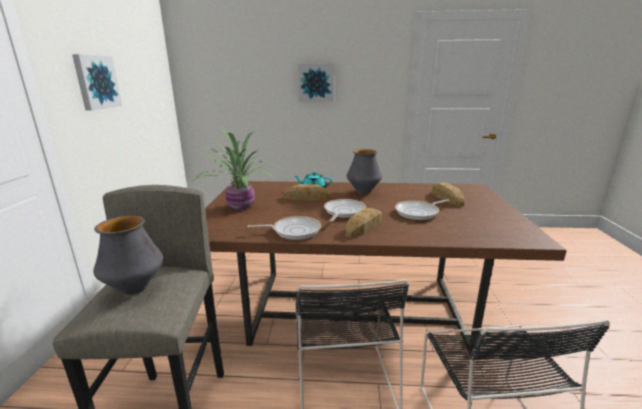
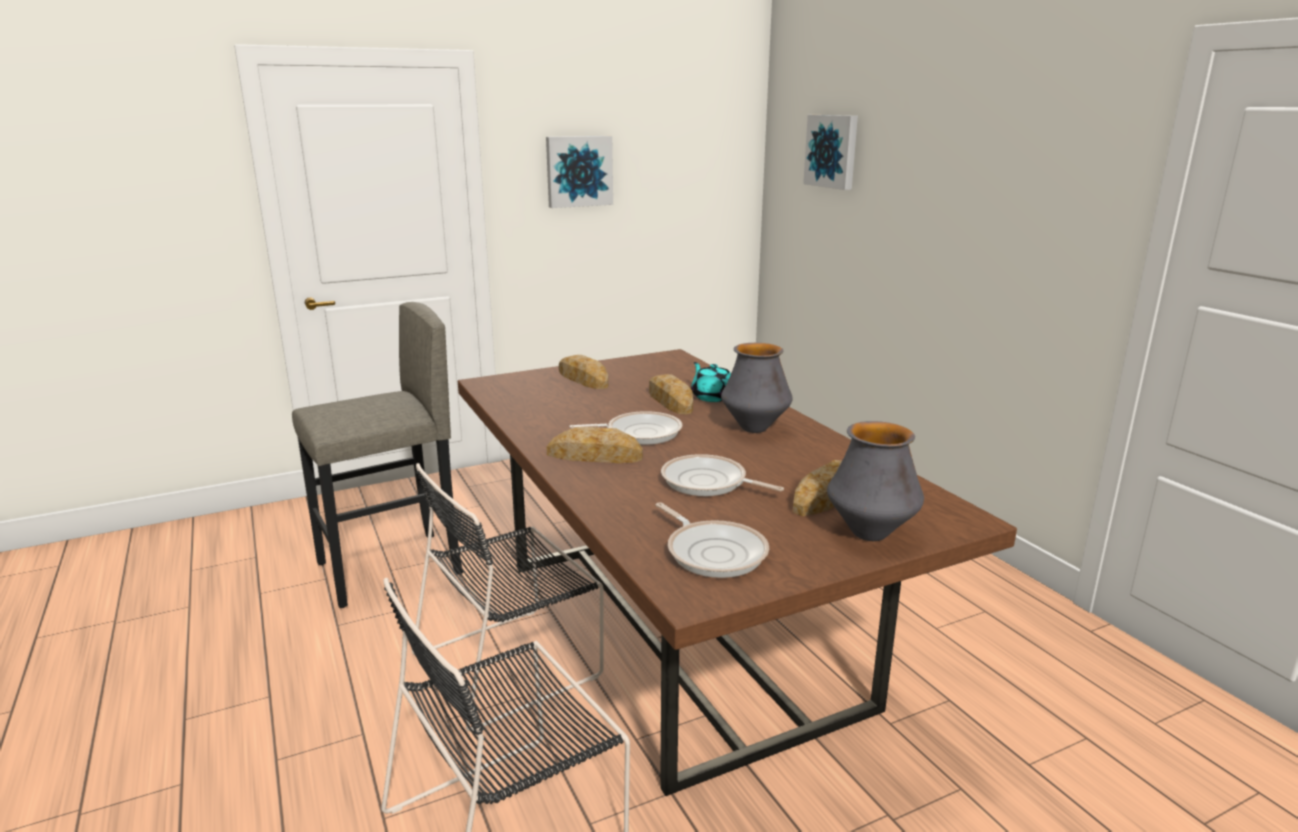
camera: 60 degrees right, 0 degrees up
vase [93,216,163,295] -> vase moved to [827,421,924,541]
potted plant [194,128,282,210] -> bread [559,355,608,389]
frying pan [247,216,321,240] -> frying pan moved to [656,502,769,578]
picture [298,64,334,102] -> picture moved to [803,115,858,190]

